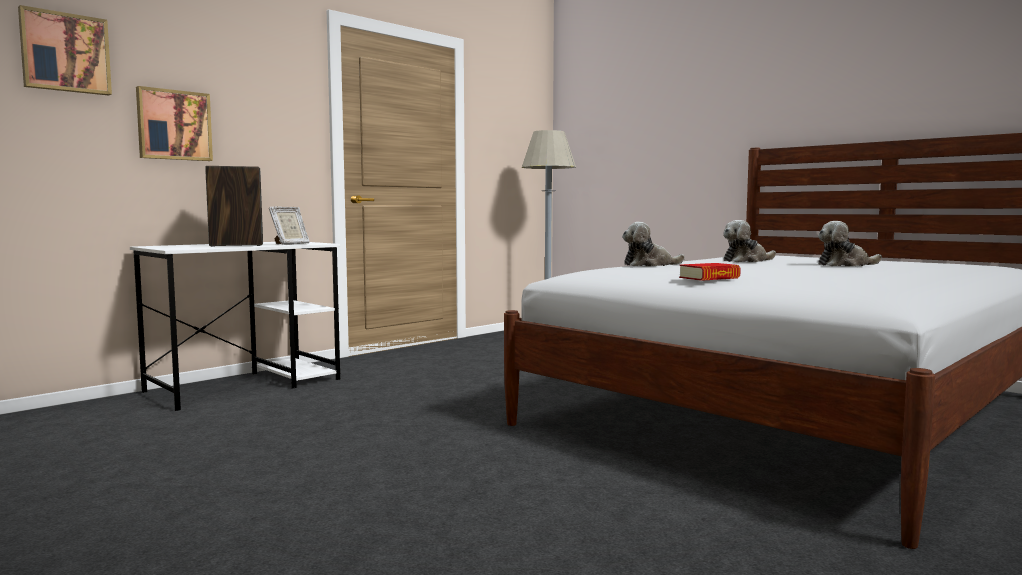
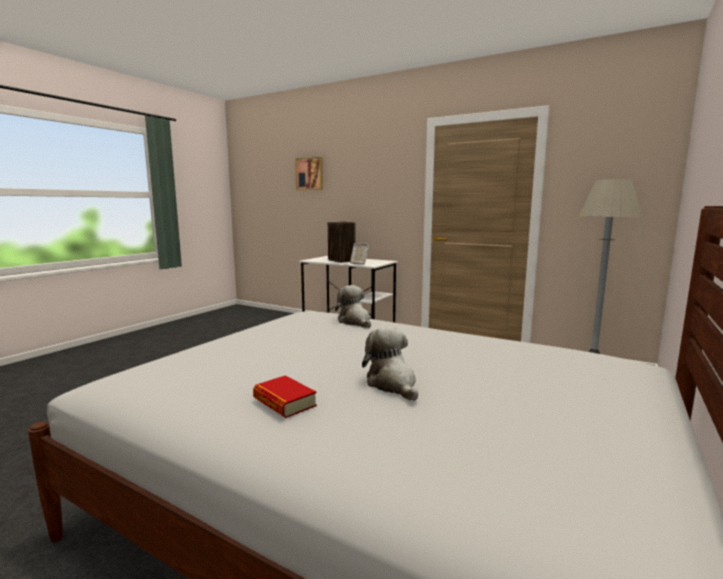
camera: 75 degrees right, 5 degrees up
picture [136,86,213,161] -> none
book [679,263,741,281] -> book moved to [253,375,317,418]
plush toy [723,220,776,262] -> none

